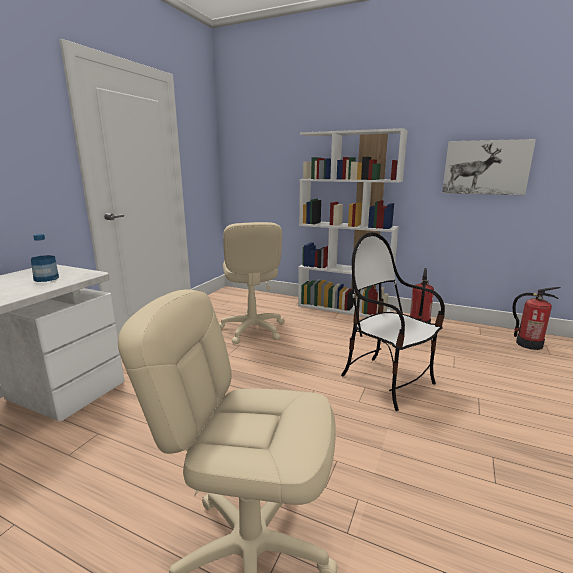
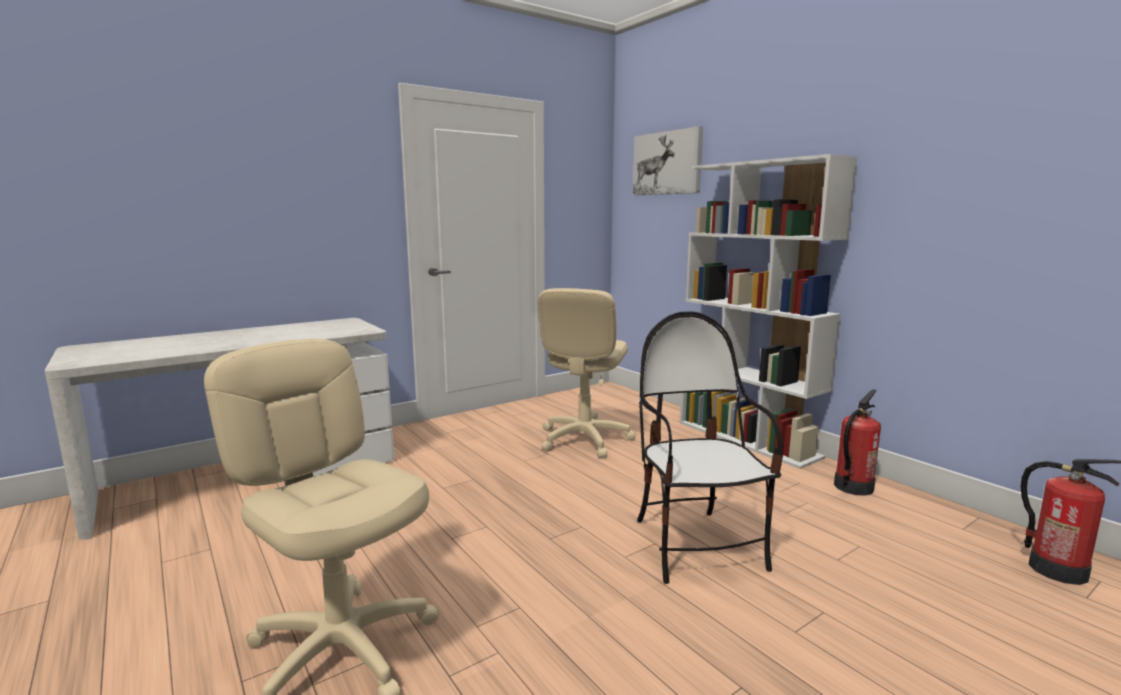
camera: 30 degrees right, 5 degrees down
bottle [31,234,59,282] -> none
picture [442,139,536,195] -> picture moved to [633,126,703,195]

